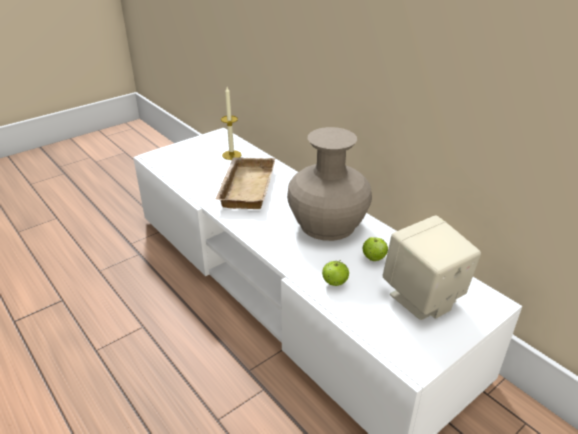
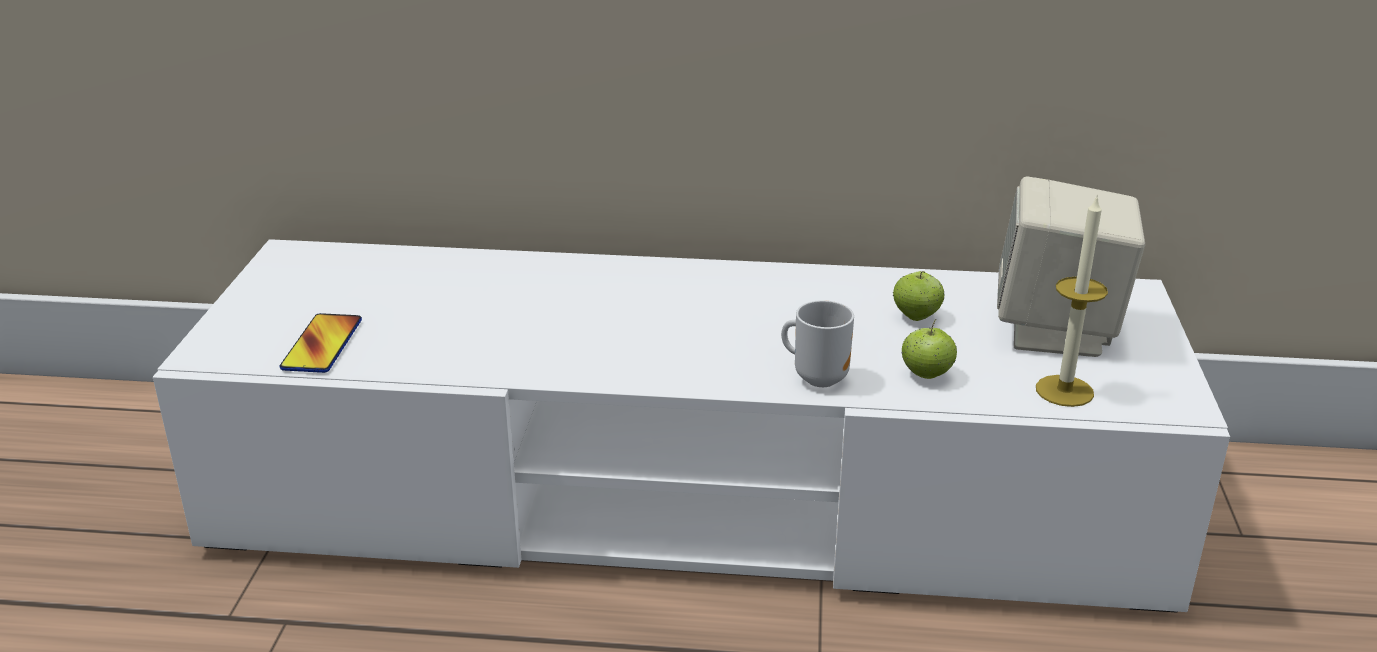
camera: 45 degrees left, 5 degrees down
beige tray [215,157,275,209] -> none
candle [221,87,241,160] -> candle moved to [1036,194,1108,407]
beige vase [287,127,372,241] -> none
none -> phone [280,313,362,373]
none -> mug [781,300,854,387]

